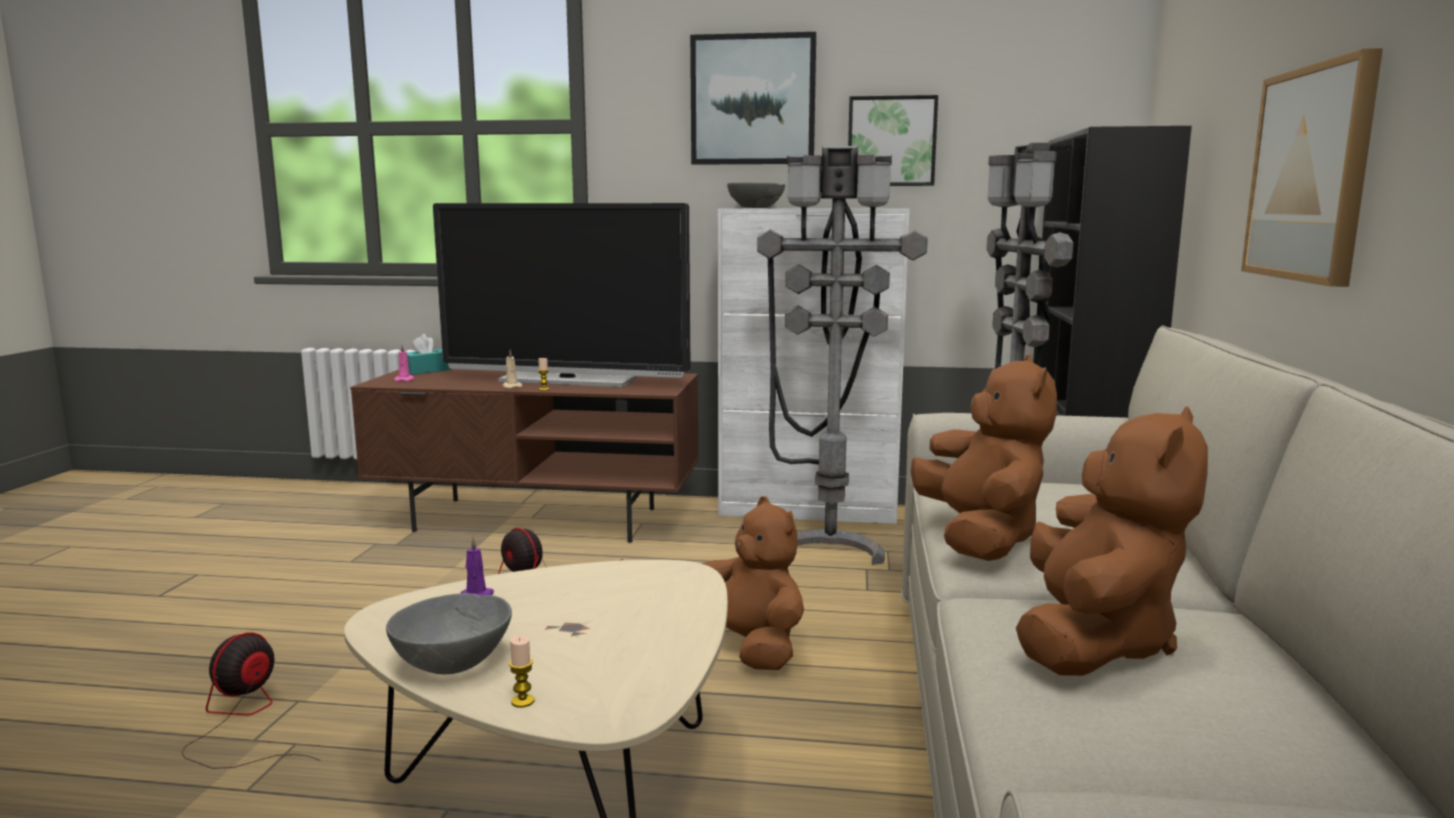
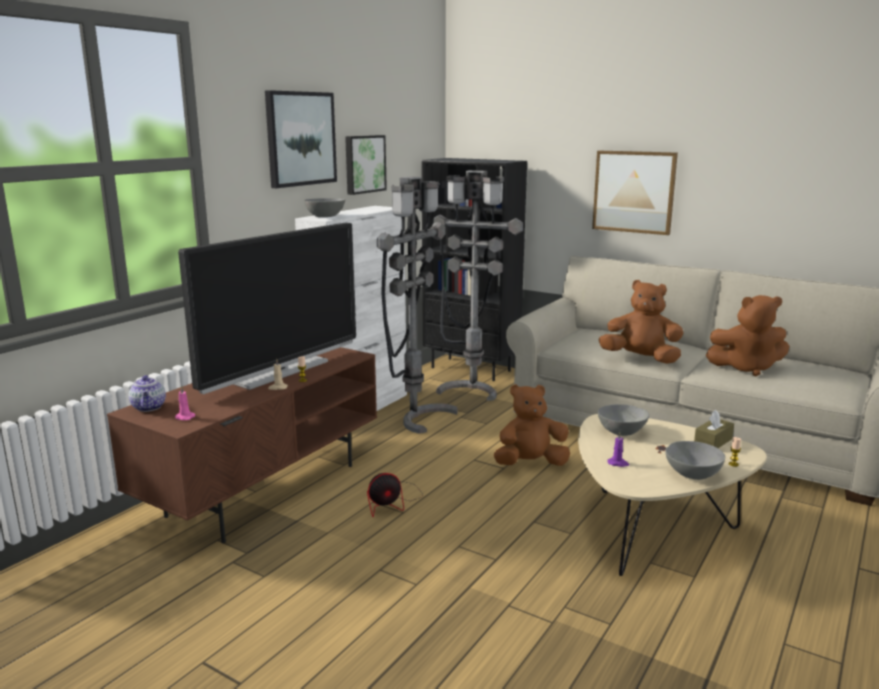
camera: 65 degrees left, 5 degrees up
fan [182,632,321,769] -> none
turquoise tissue box [407,334,452,375] -> teapot [129,375,166,412]
brown plush toy [1016,406,1208,676] -> brown plush toy turned 135 degrees clockwise [706,295,789,376]
none -> grey bowl [598,404,649,436]
none -> brown tissue box [694,410,734,448]

